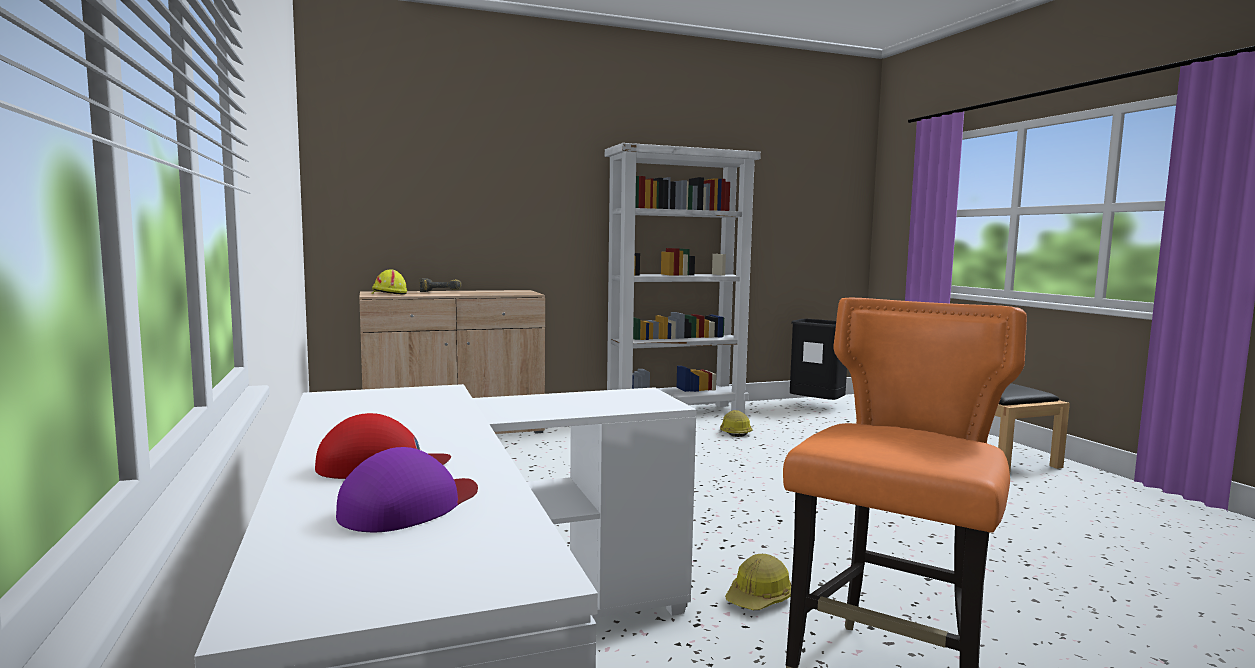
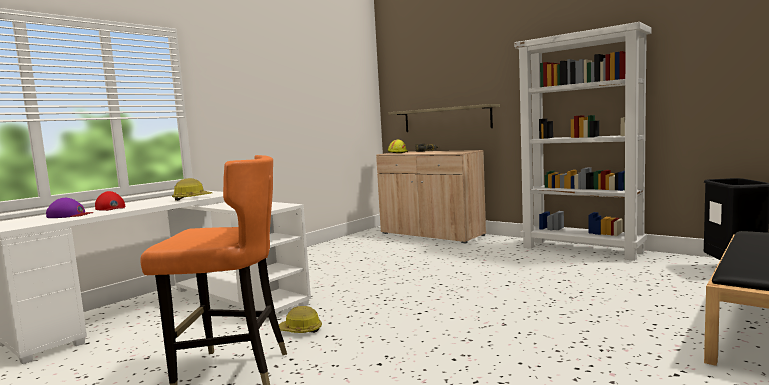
camera: 60 degrees right, 0 degrees up
hard hat [720,410,753,437] -> hard hat moved to [172,178,212,201]
none -> shelf [388,104,500,132]

